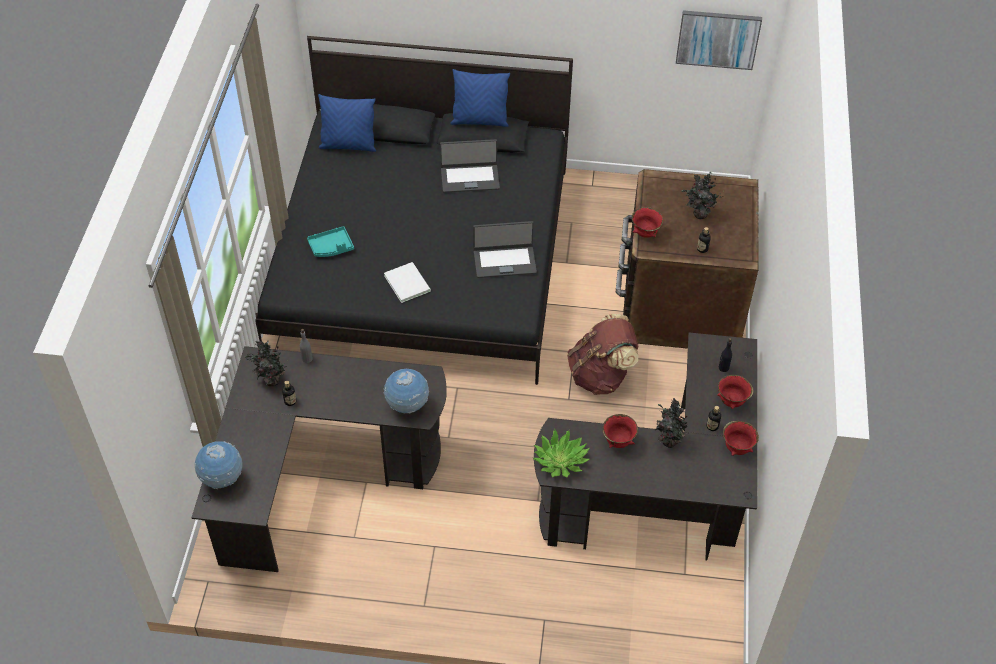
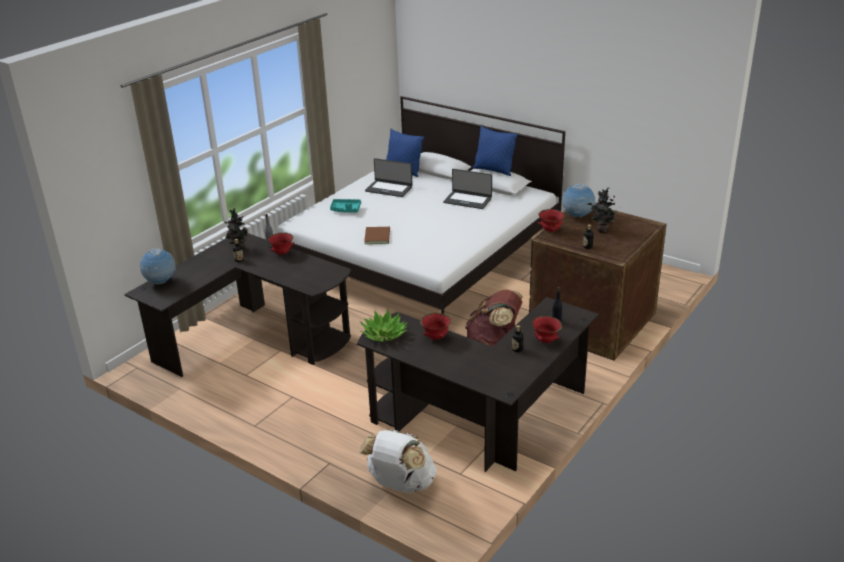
camera: 30 degrees right, 20 degrees down
black bed [255,36,573,385] -> white bed [277,96,565,314]
globe [383,369,429,413] -> globe moved to [562,183,595,217]
white book [384,262,431,303] -> brown book [364,227,390,244]
laptop [473,221,537,278] -> laptop moved to [365,158,413,197]
potted plant [653,398,688,448] -> none
picture [676,10,762,70] -> none
red bowl [723,420,759,456] -> red bowl moved to [268,232,294,255]
none -> white backpack [359,429,437,493]

